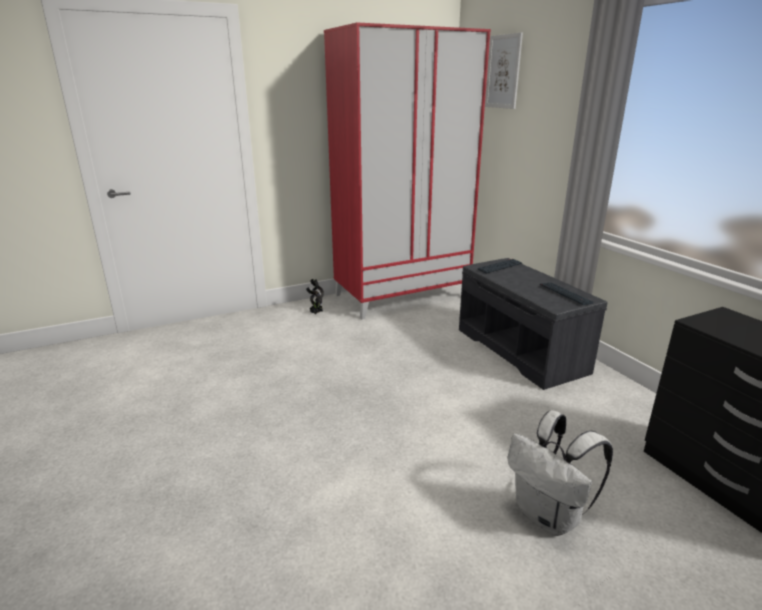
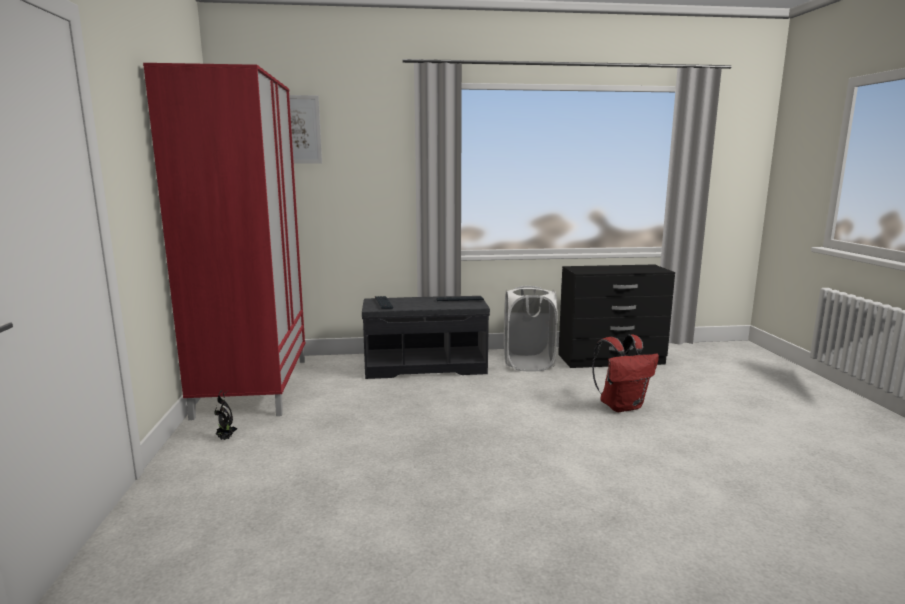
camera: 70 degrees left, 10 degrees down
white backpack [507,410,613,536] -> red backpack [592,334,659,412]
none -> white laundry basket [504,286,558,372]

